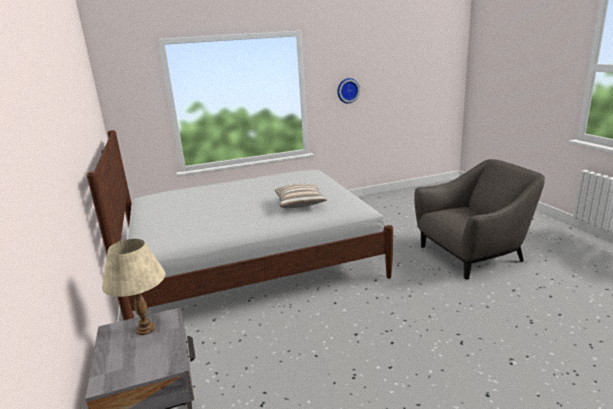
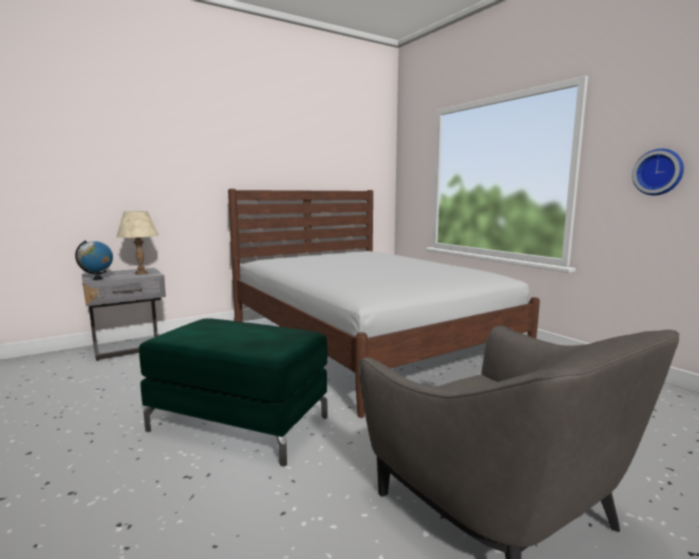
camera: 75 degrees right, 10 degrees down
pillow [275,184,327,208] -> none
none -> globe [75,240,113,280]
none -> green ottoman [139,318,328,466]

